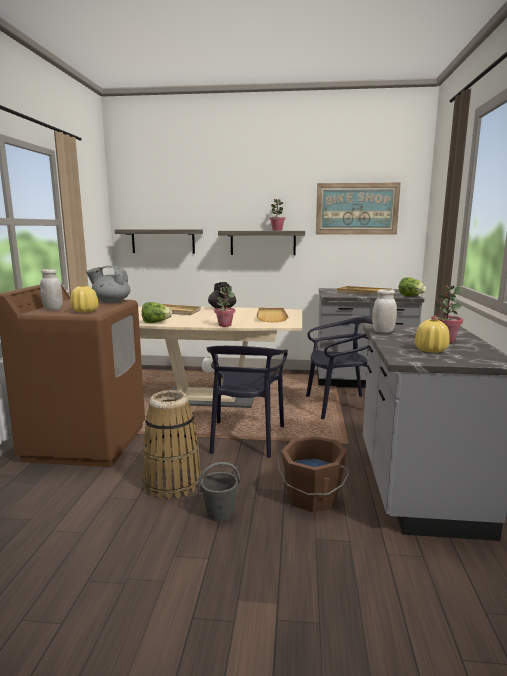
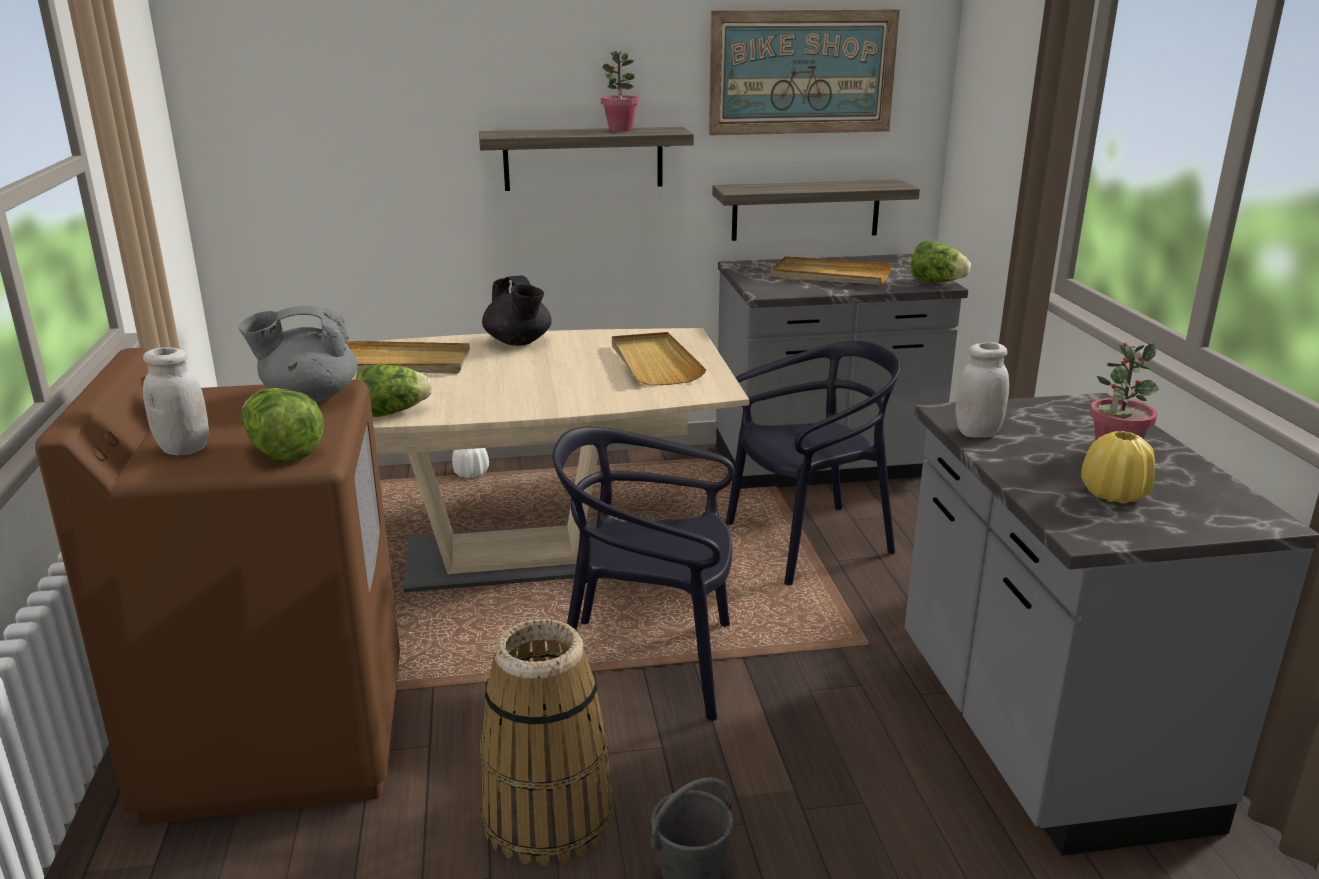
camera: 15 degrees left, 10 degrees up
yellow vase [70,286,98,313] -> lettuce [242,388,324,463]
shelf [115,229,203,253] -> shelf moved to [712,180,920,241]
black chair [207,346,288,458] -> black chair turned 105 degrees clockwise [553,427,735,721]
potted plant [215,286,235,327] -> none
brown bucket [277,437,349,512] -> none

